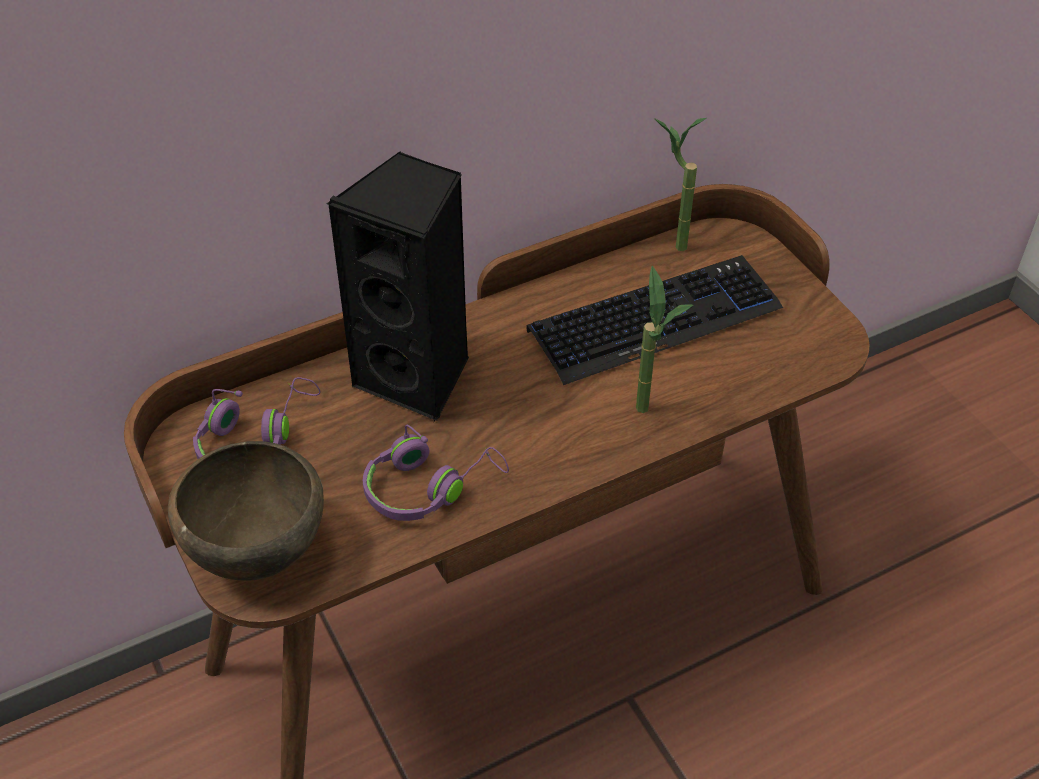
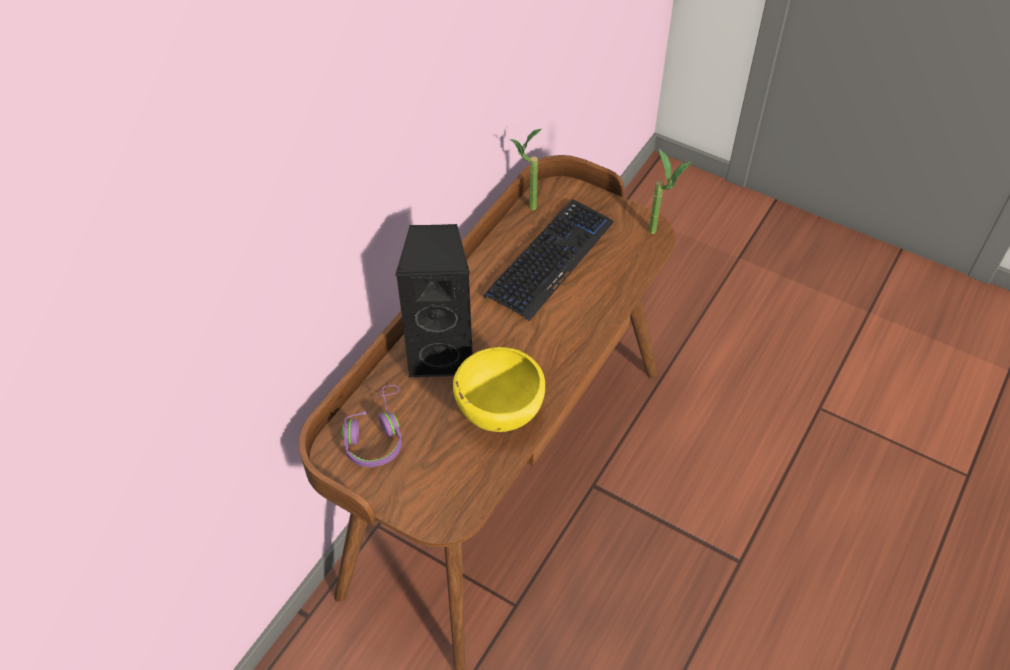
camera: 30 degrees left, 5 degrees up
brown bowl [168,441,324,581] -> none
purple headphones [363,425,509,521] -> yellow bowl [453,347,545,432]
potted plant [636,266,693,413] -> potted plant moved to [649,149,692,234]

